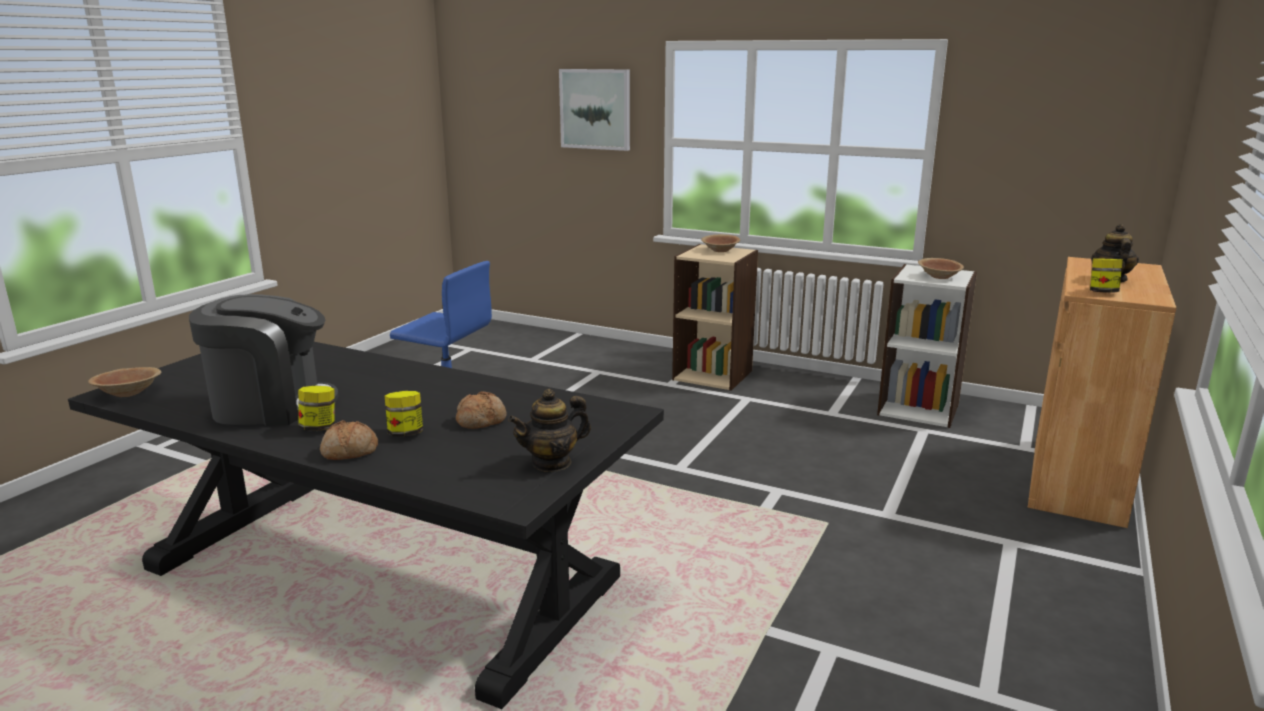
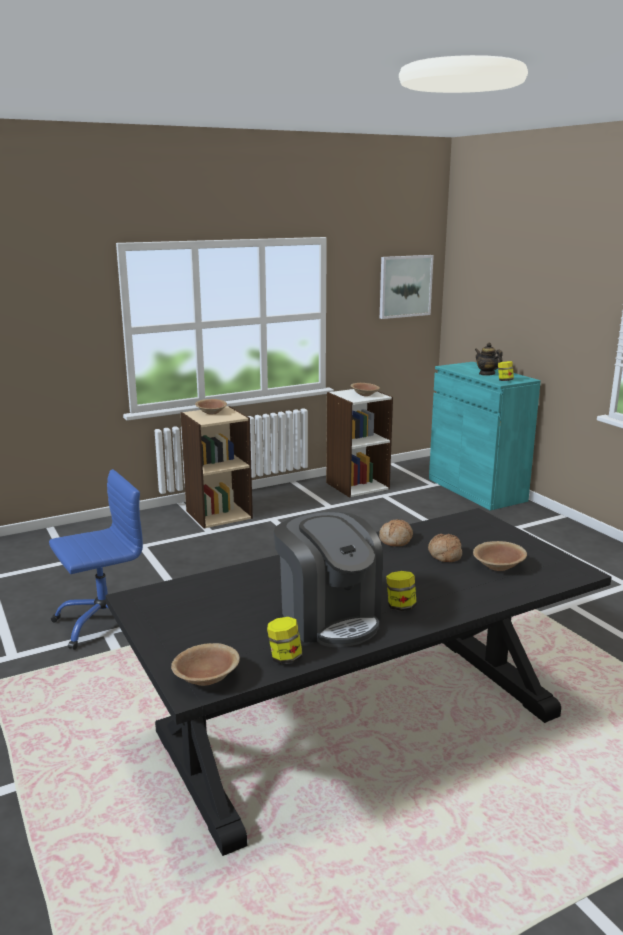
camera: 55 degrees left, 0 degrees up
coffee machine [189,294,339,426] -> coffee machine turned 120 degrees clockwise [274,512,383,647]
bread [320,420,378,460] -> bread moved to [379,519,413,546]
jar [385,391,423,436] -> jar moved to [267,617,302,664]
teapot [508,389,591,472] -> none
picture [559,69,630,151] -> picture moved to [380,255,434,319]
brown cabinet [1028,257,1176,528] -> turquoise cabinet [429,362,541,511]
none -> brown bowl [473,541,527,571]

